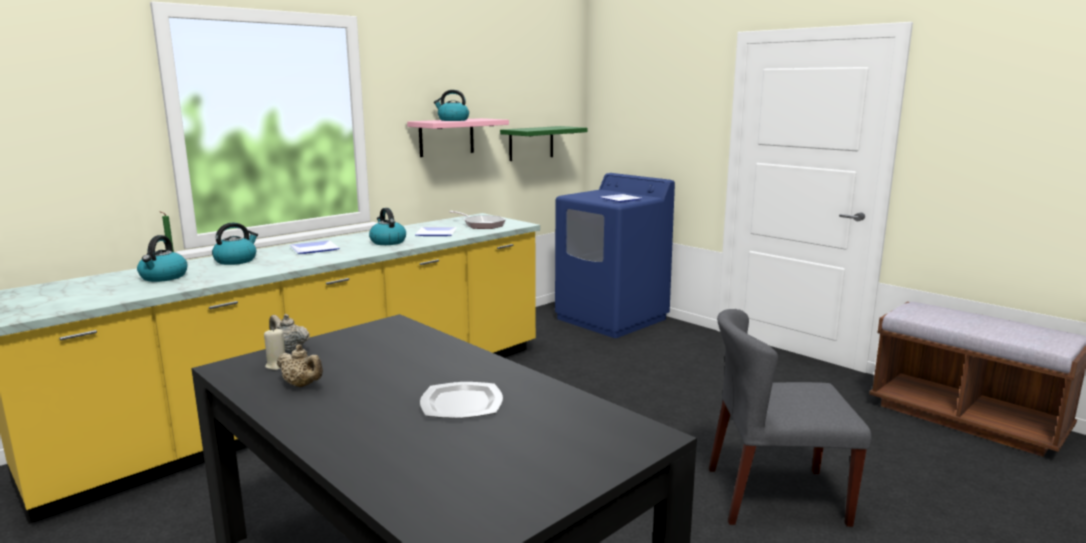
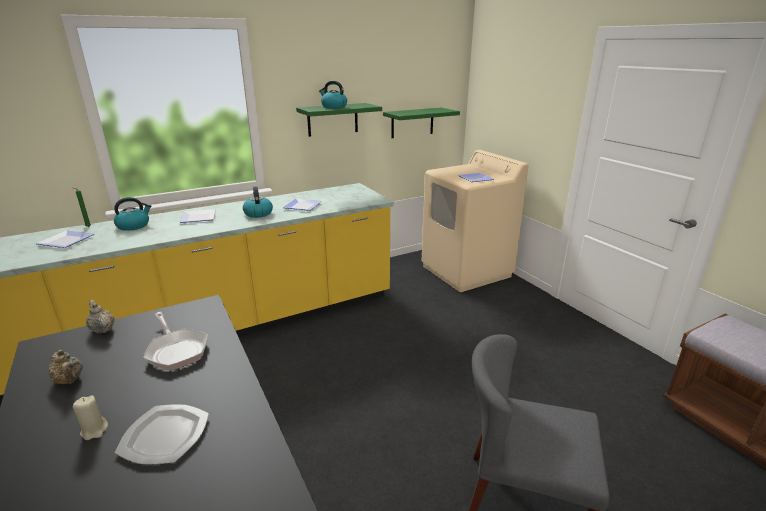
camera: 15 degrees right, 10 degrees up
kettle [137,235,188,282] -> plate [36,230,94,248]
beige candle [264,328,285,370] -> beige candle moved to [73,395,108,440]
pink shelf [407,118,509,157] -> green shelf [296,103,382,137]
frying pan [449,211,506,229] -> frying pan moved to [143,312,208,371]
blue washing machine [555,173,675,338] -> beige washing machine [422,150,528,292]

